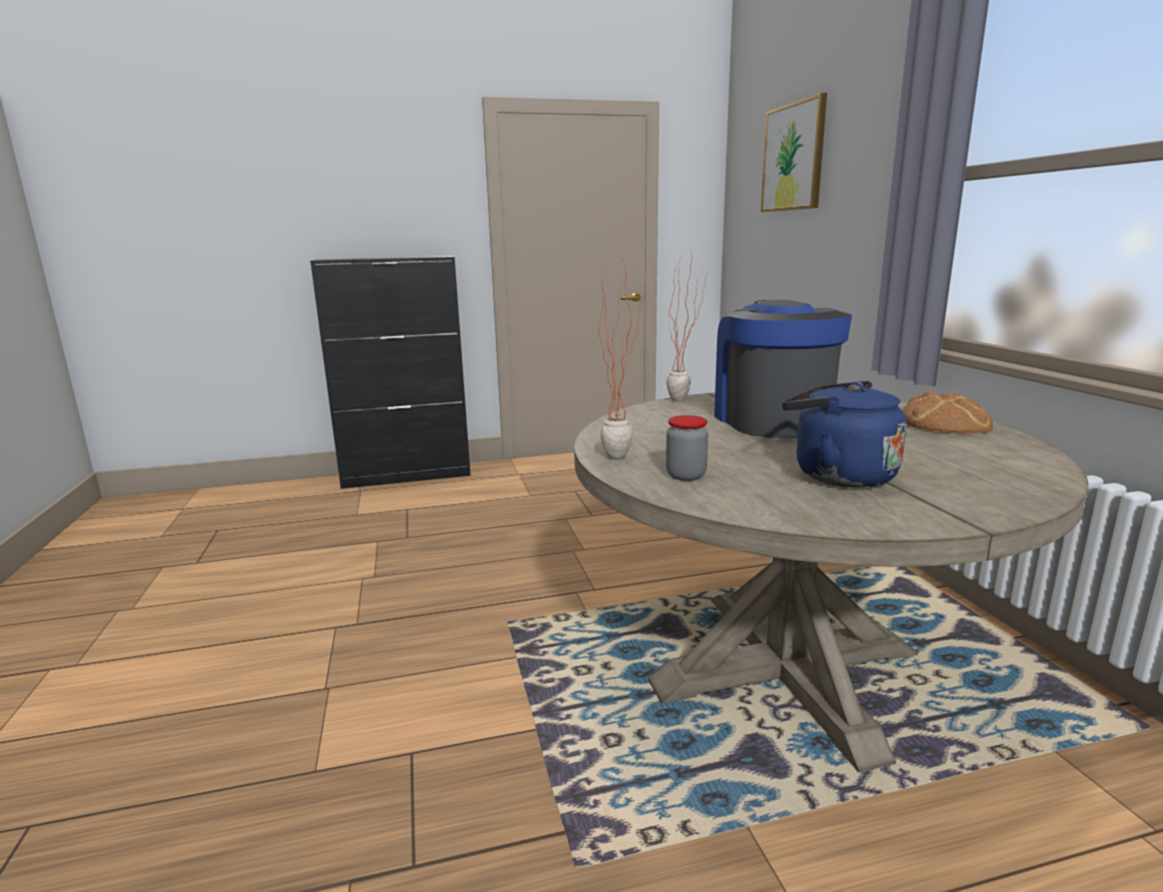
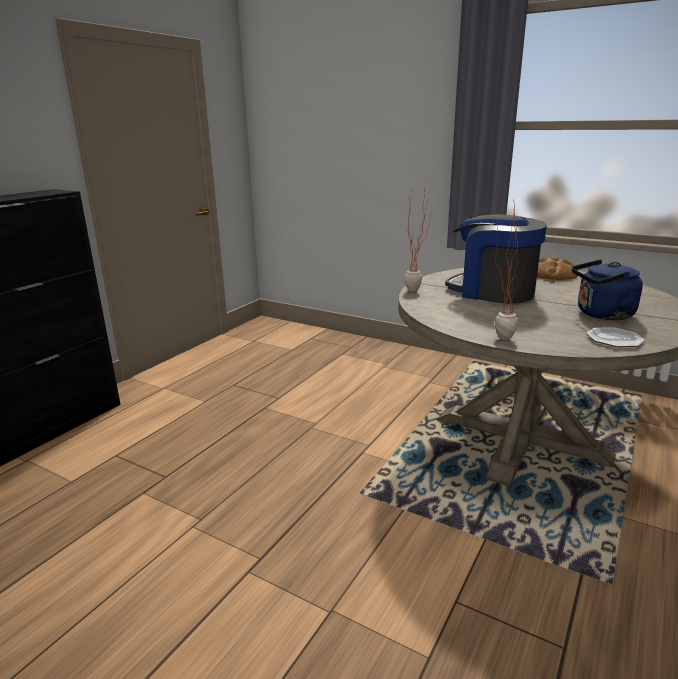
camera: 45 degrees left, 5 degrees up
jar [666,415,708,481] -> none
picture [761,93,827,212] -> none
none -> plate [586,327,645,347]

